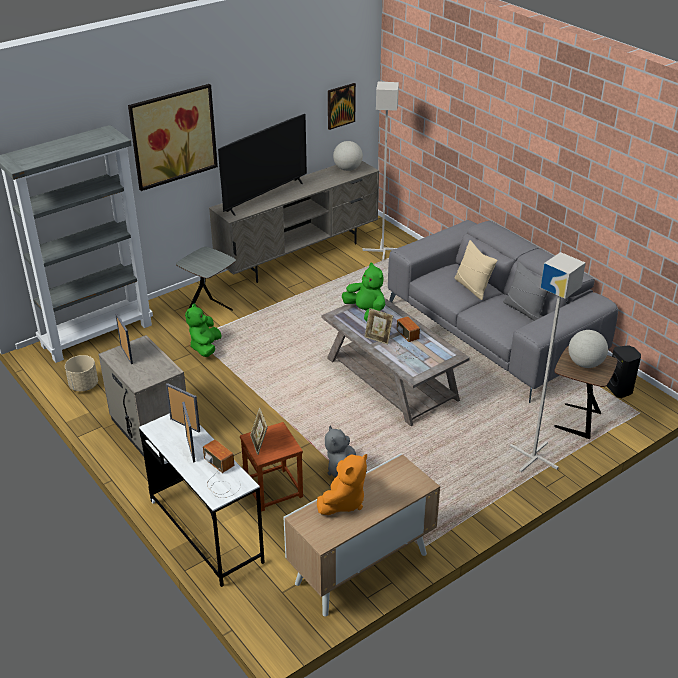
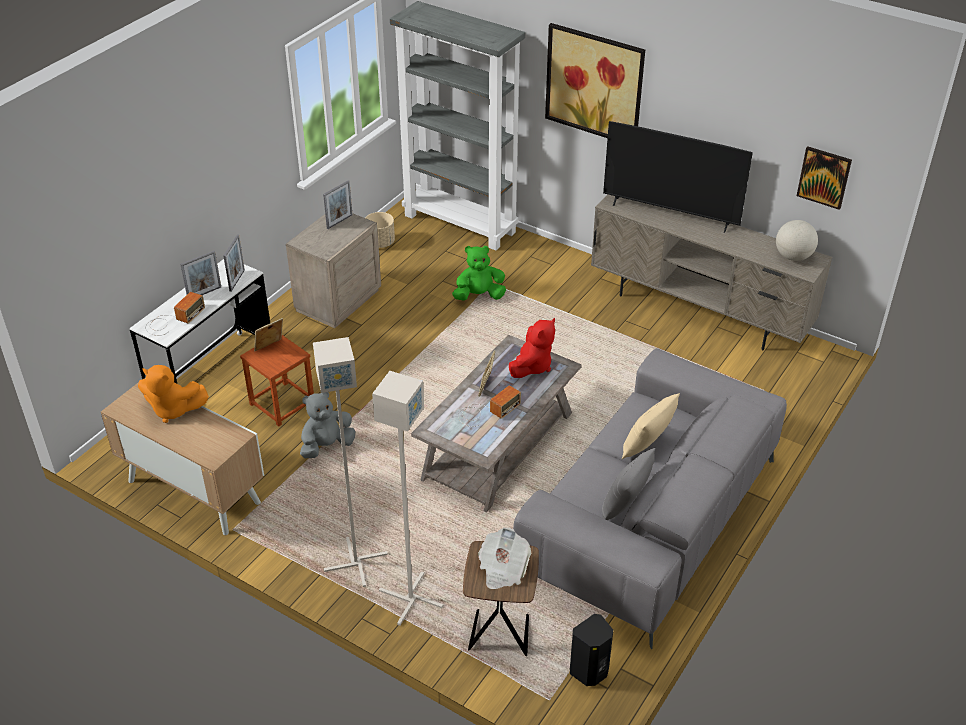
camera: 70 degrees right, 5 degrees up
grey side table [176,247,236,310] -> none
green plush toy [342,263,385,321] -> red plush toy [509,318,555,378]
grey floor lamp [362,82,399,261] -> grey floor lamp moved to [313,337,388,587]
globe [569,330,608,368] -> newspaper [478,527,531,589]

